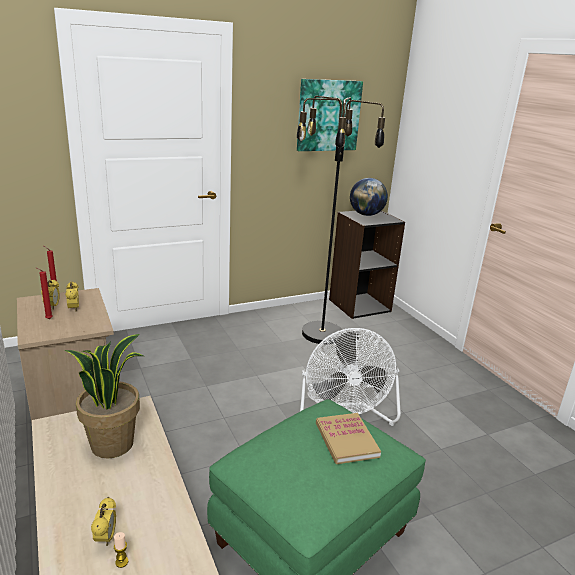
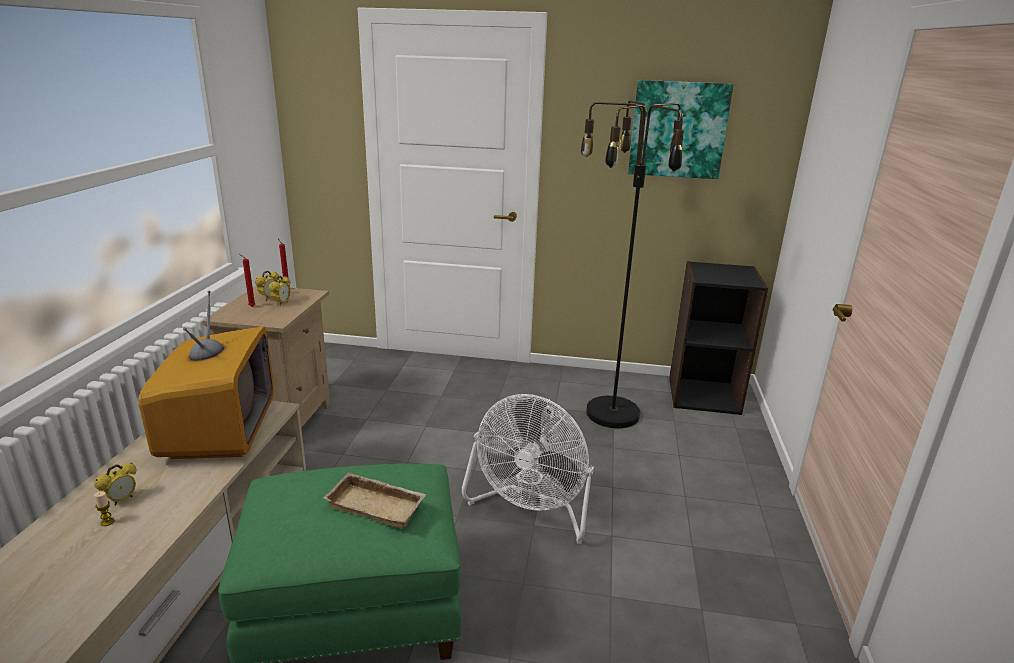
camera: 35 degrees right, 0 degrees up
potted plant [65,334,144,459] -> television [138,290,274,459]
book [316,413,381,464] -> beige tray [323,472,426,529]
globe [350,178,388,216] -> none

